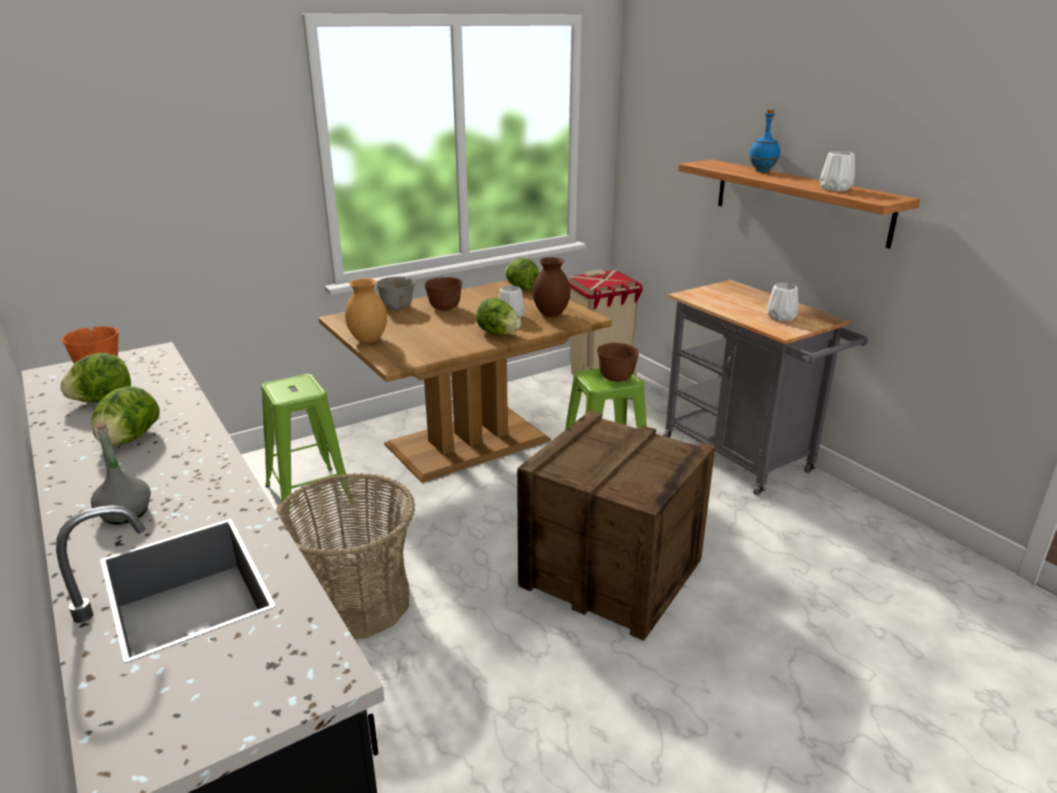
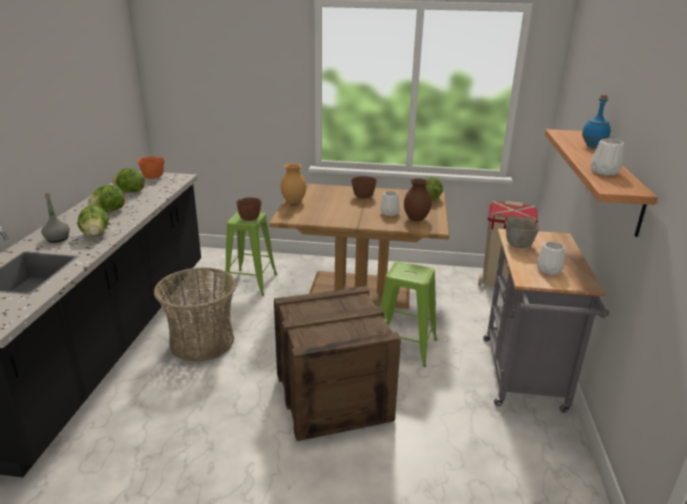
camera: 40 degrees right, 0 degrees up
grey bowl [376,277,415,310] -> grey bowl moved to [505,217,541,248]
lettuce [476,298,521,336] -> lettuce moved to [78,205,109,237]
brown bowl [597,343,639,382] -> brown bowl moved to [236,197,262,221]

